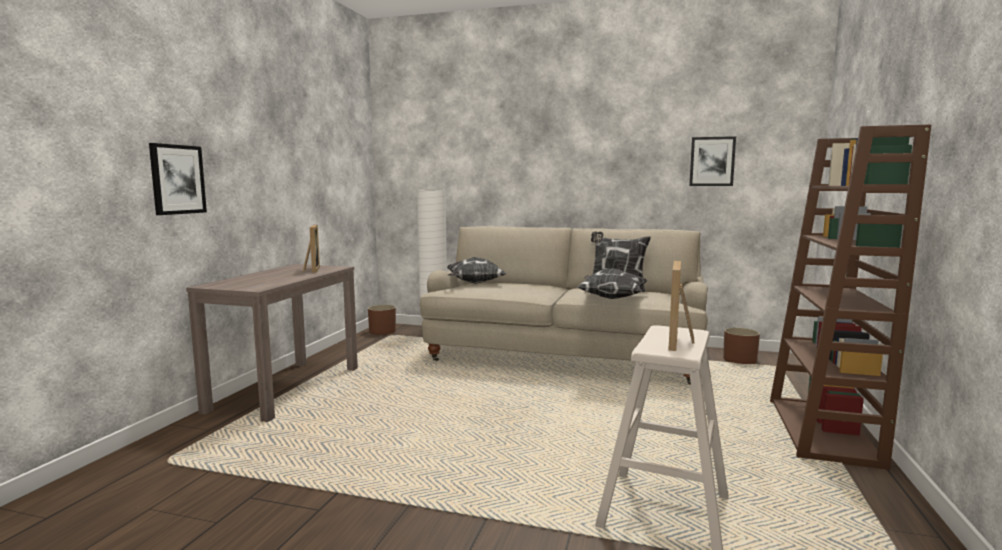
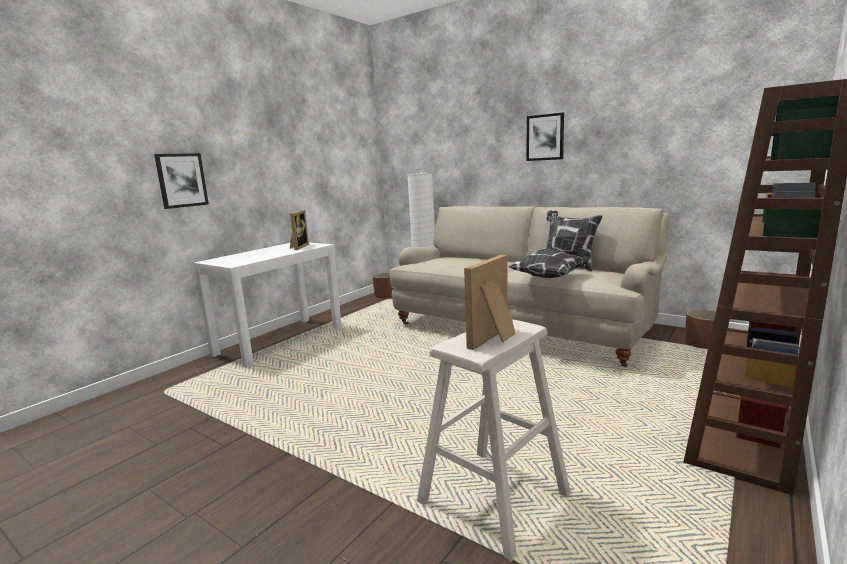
camera: 20 degrees right, 5 degrees up
brown console table [186,264,358,422] -> white console table [193,243,342,367]
pillow [447,257,507,284] -> none
picture [689,136,736,186] -> picture moved to [527,113,564,161]

